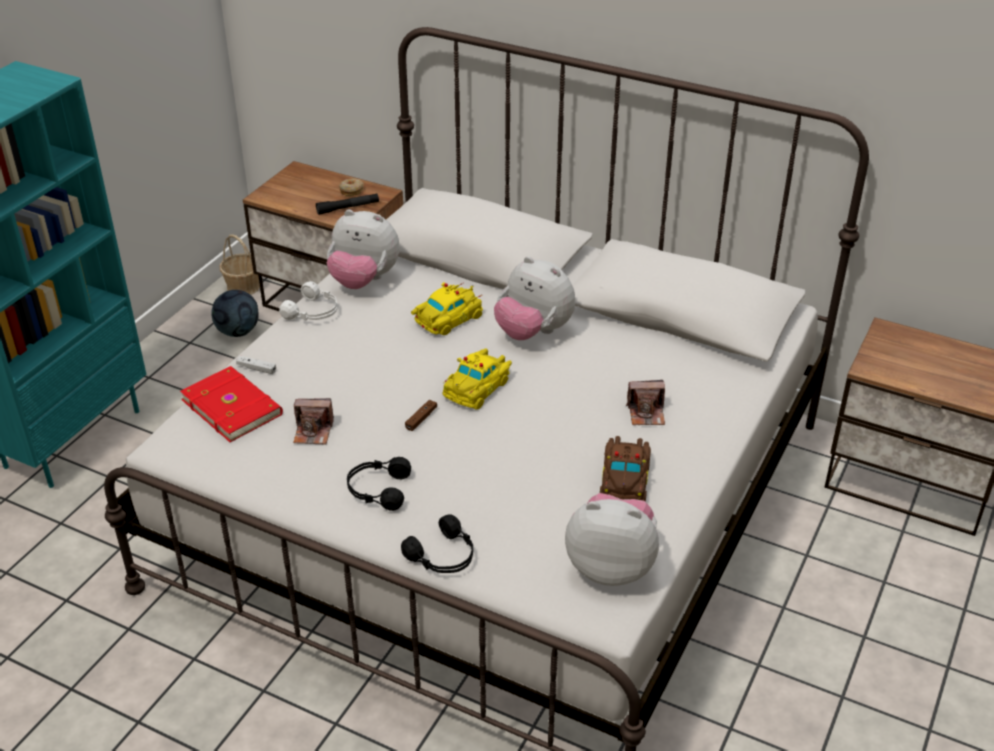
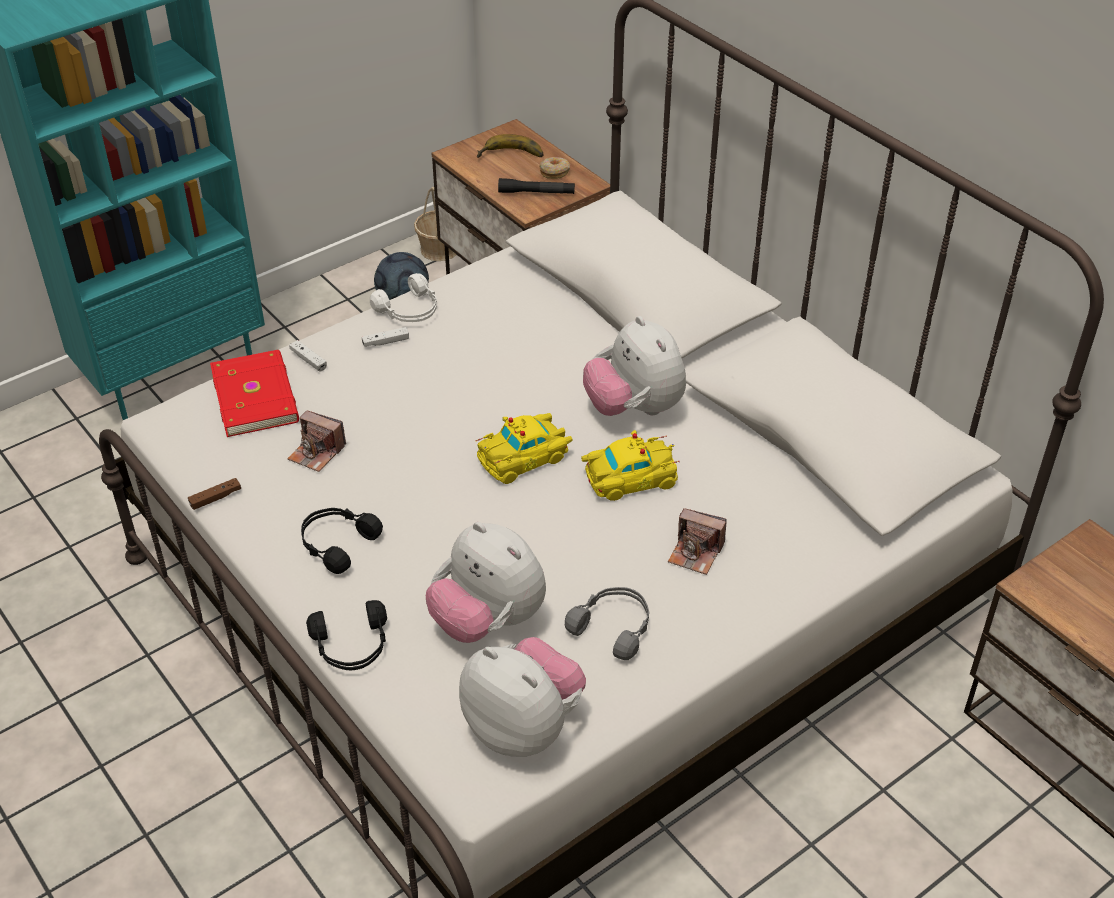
camera: 25 degrees right, 5 degrees up
plush toy [326,209,400,289] -> plush toy moved to [426,522,546,643]
brown game controller [405,400,437,431] -> brown game controller moved to [188,478,241,510]
yellow toy car [411,282,483,335] -> yellow toy car moved to [581,430,680,501]
brown toy car [600,436,651,502] -> grey headphones [565,587,649,660]
none -> white game controller [362,327,409,347]
none -> banana [477,134,544,158]

